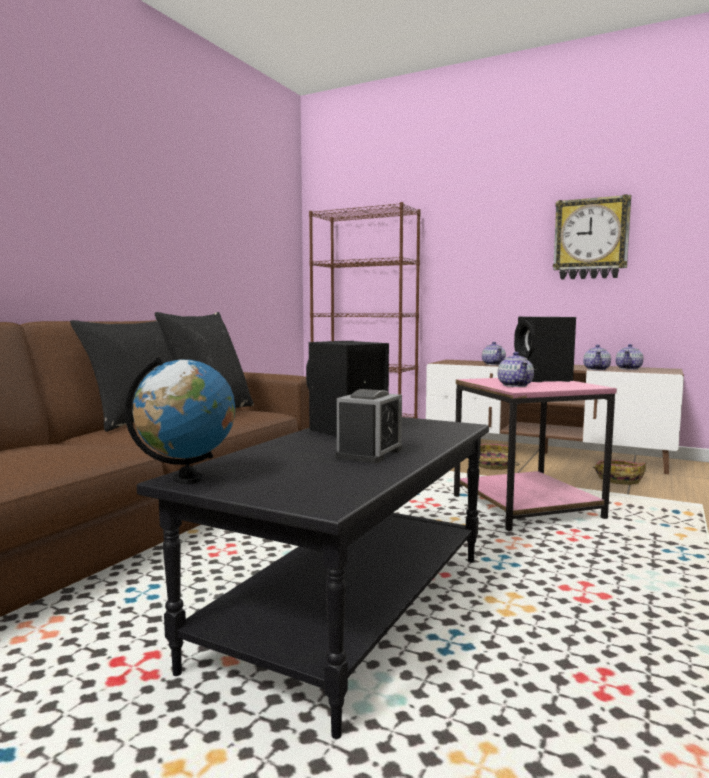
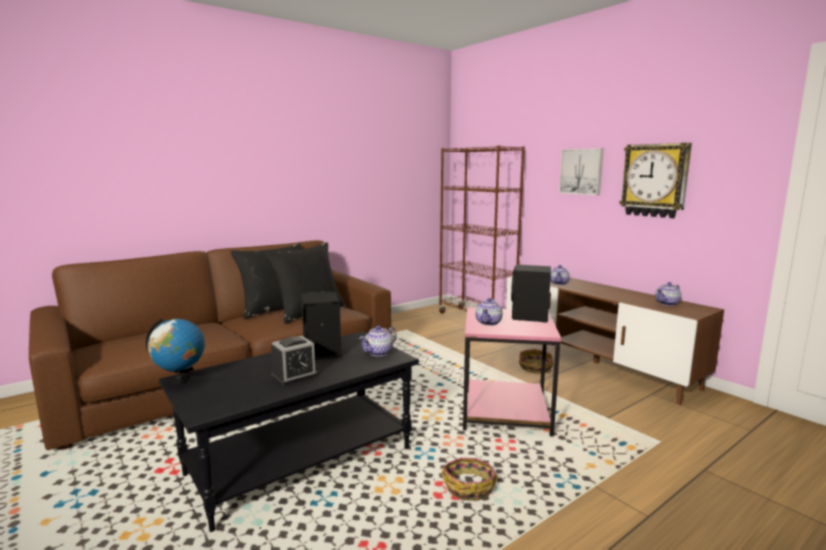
camera: 25 degrees right, 5 degrees up
teapot [583,344,611,370] -> teapot moved to [359,326,397,356]
basket [592,460,646,485] -> basket moved to [441,458,498,501]
none -> picture [559,148,604,195]

